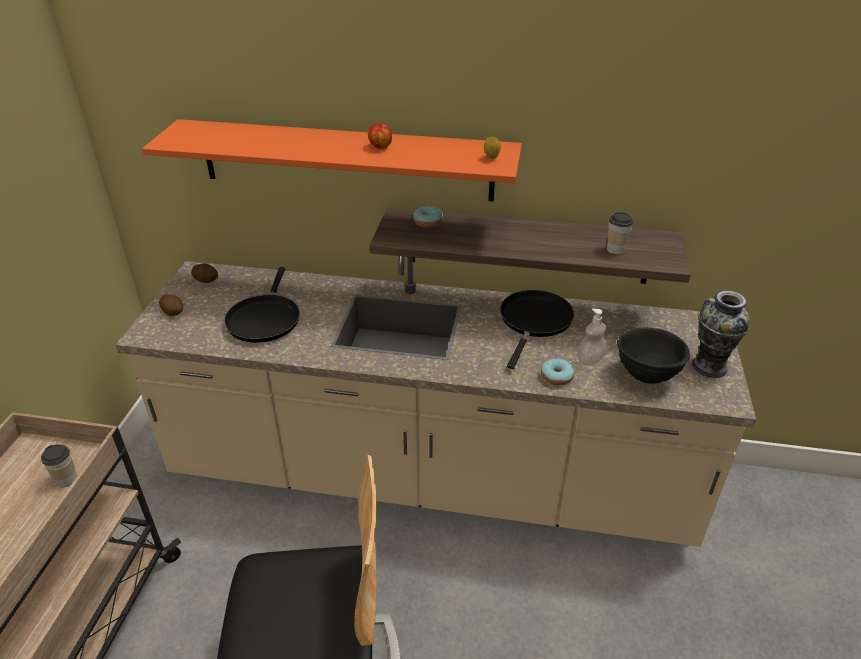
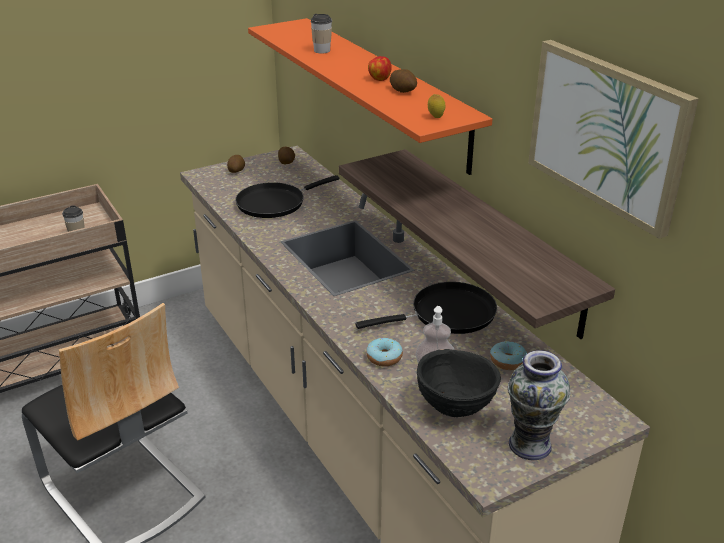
camera: 50 degrees right, 5 degrees down
donut [413,206,443,228] -> donut moved to [490,341,527,370]
cup [607,212,633,255] -> cup moved to [310,14,332,54]
none -> potato [390,69,417,93]
none -> picture [528,40,699,239]

